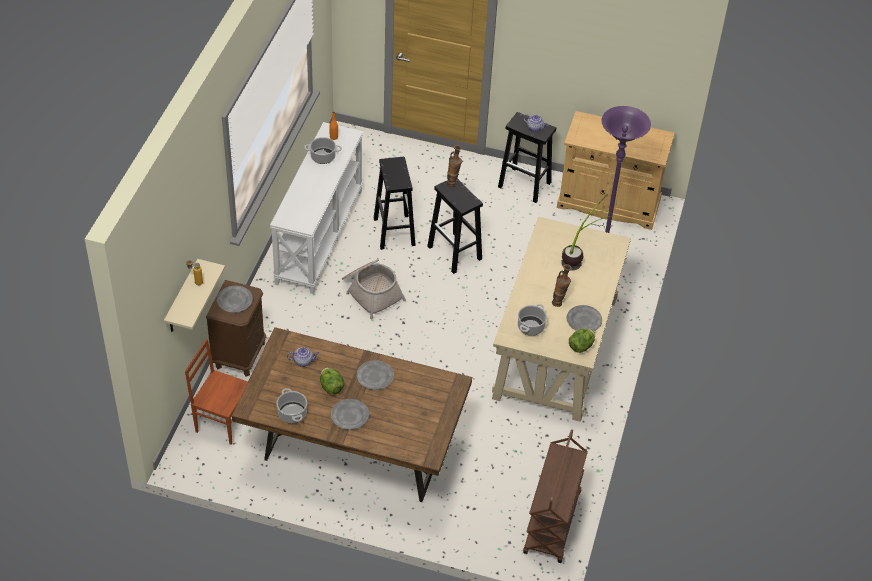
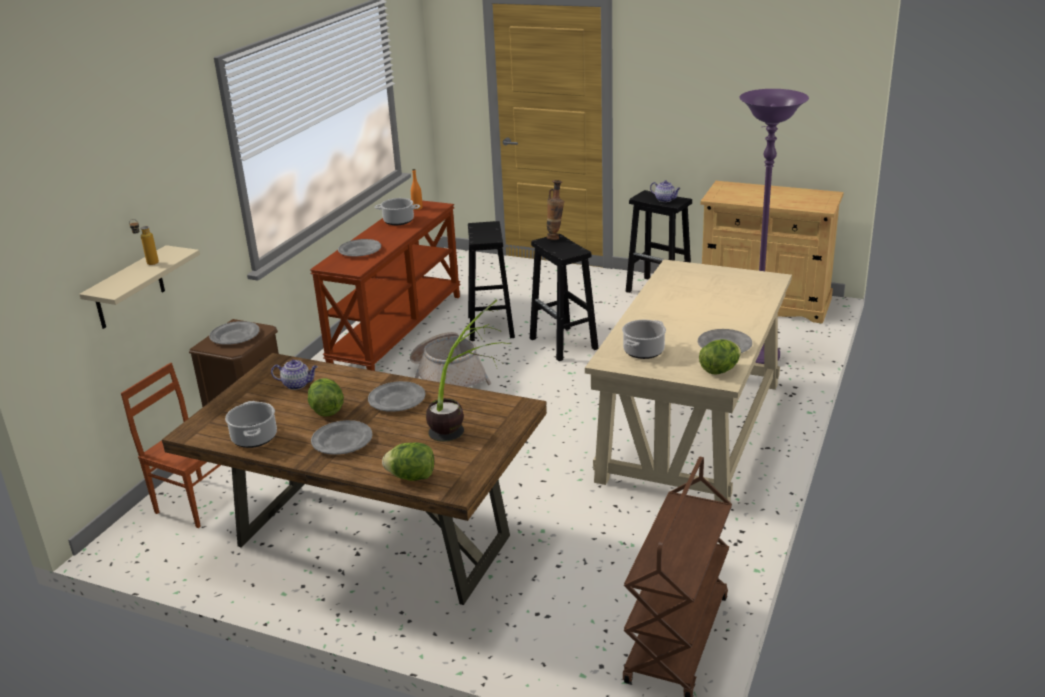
camera: 10 degrees right, 20 degrees down
white console table [270,122,363,294] -> brown console table [310,201,461,371]
vase [552,264,572,307] -> none
potted plant [561,194,613,271] -> potted plant moved to [426,300,510,442]
none -> grey plate [338,239,381,257]
none -> lettuce [382,443,434,481]

